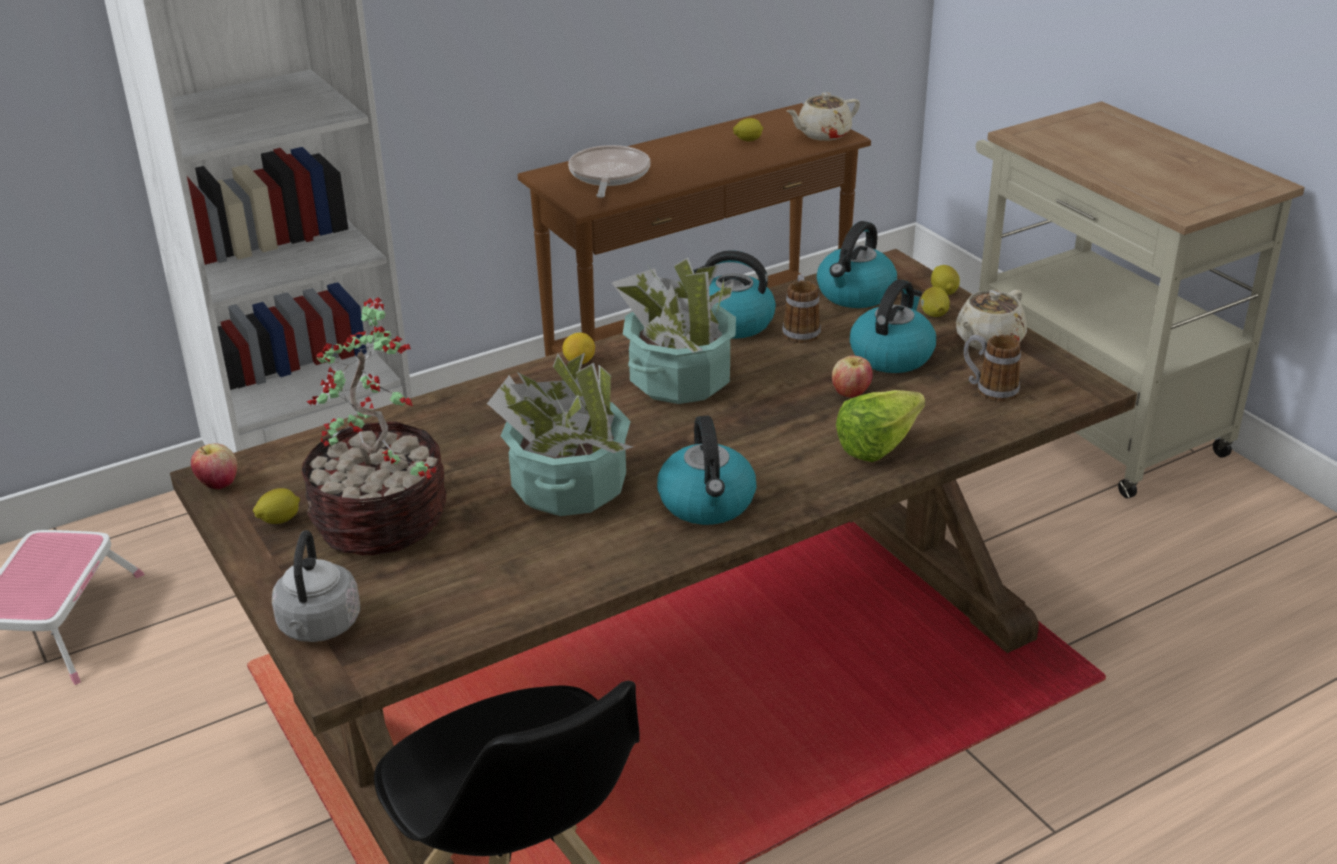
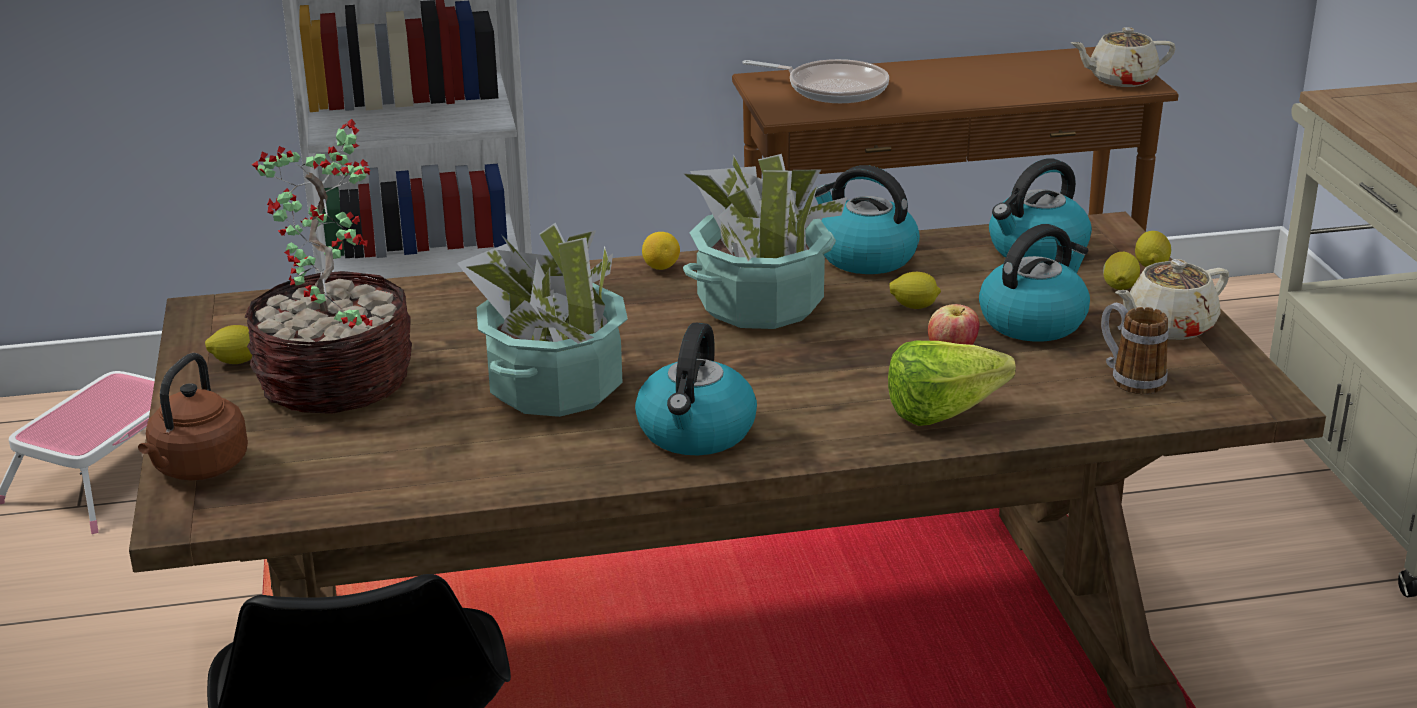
camera: 20 degrees right, 5 degrees down
apple [191,443,237,490] -> none
grey kettle [272,530,360,642] -> brown kettle [138,353,248,480]
frying pan [568,145,650,198] -> frying pan turned 90 degrees clockwise [742,59,889,103]
lemon [733,118,764,141] -> lemon moved to [889,272,941,309]
mug [782,274,821,343] -> none

